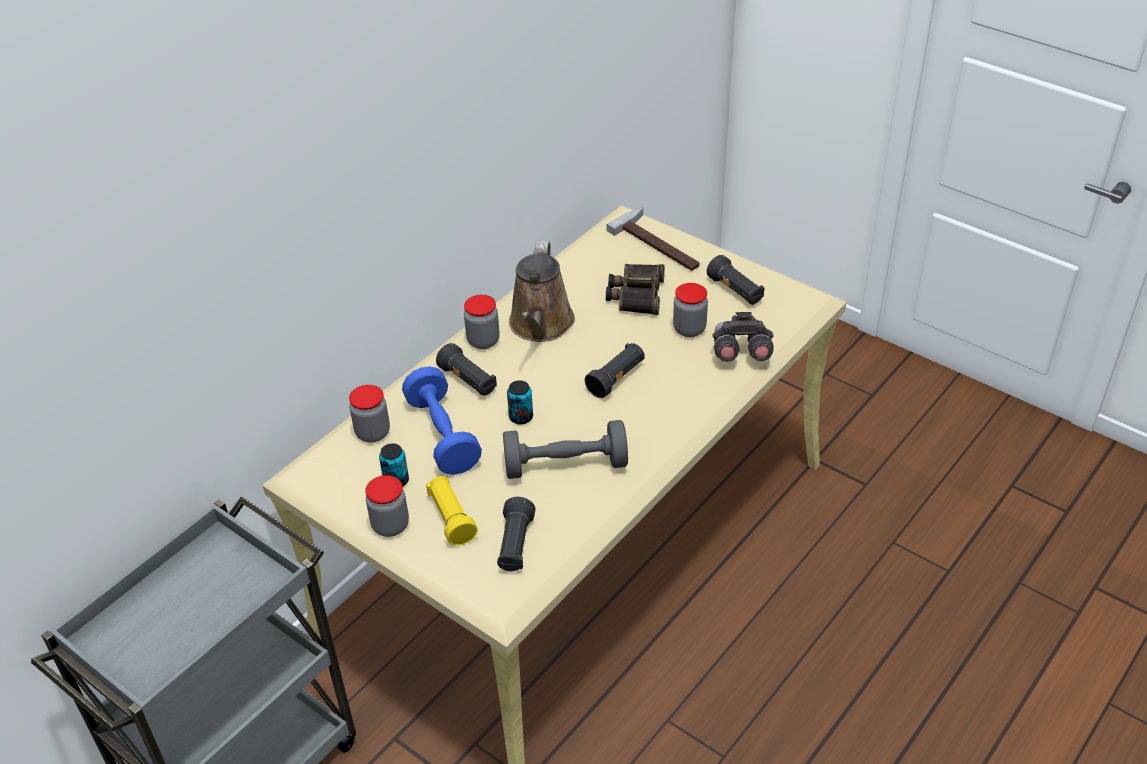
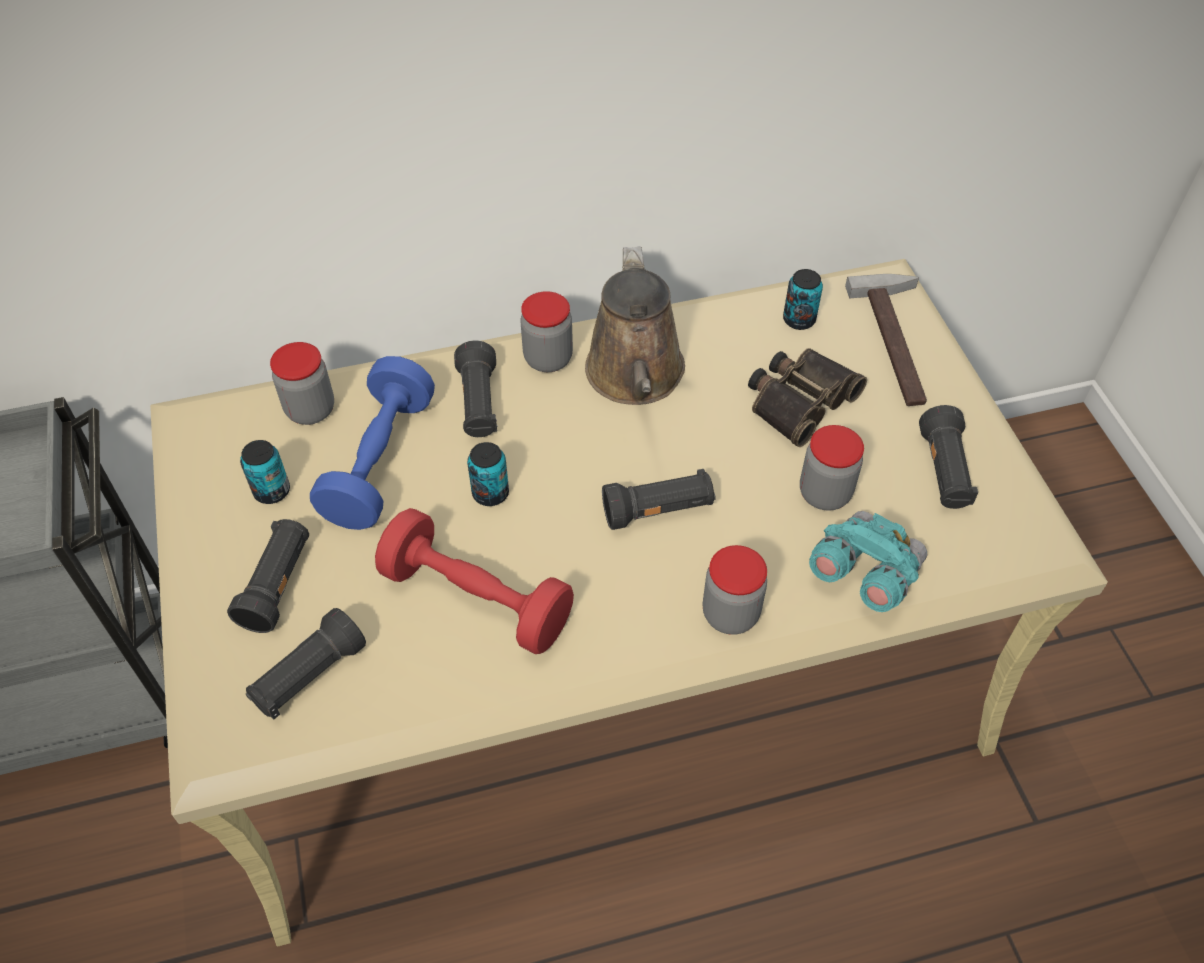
camera: 35 degrees right, 10 degrees up
jar [365,475,409,537] -> jar moved to [703,545,767,635]
yellow flashlight [426,476,478,546] -> black flashlight [227,519,309,633]
grey dumbbell [503,420,628,479] -> red dumbbell [375,508,574,654]
brown watering can [509,241,575,342] -> brown watering can turned 45 degrees counterclockwise [585,246,685,405]
grey binoculars [713,312,774,362] -> turquoise binoculars [809,511,927,612]
none -> can [783,269,823,330]

